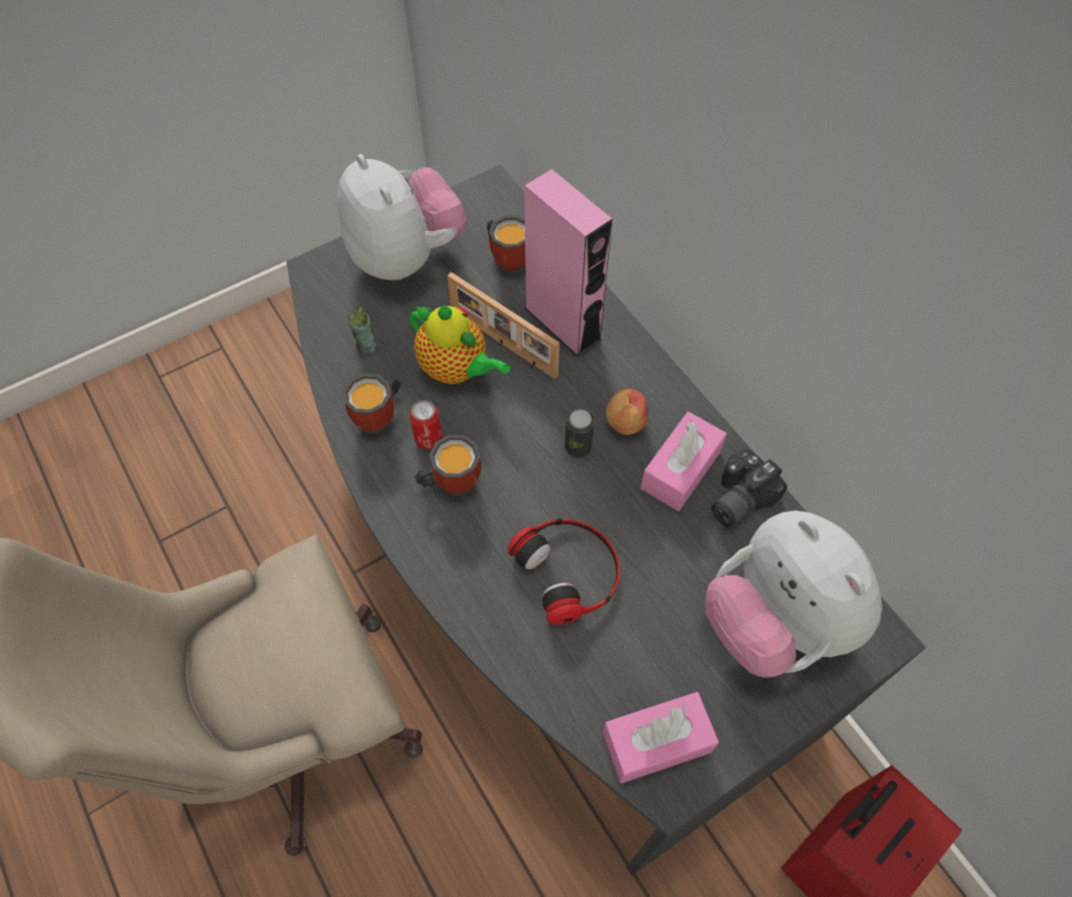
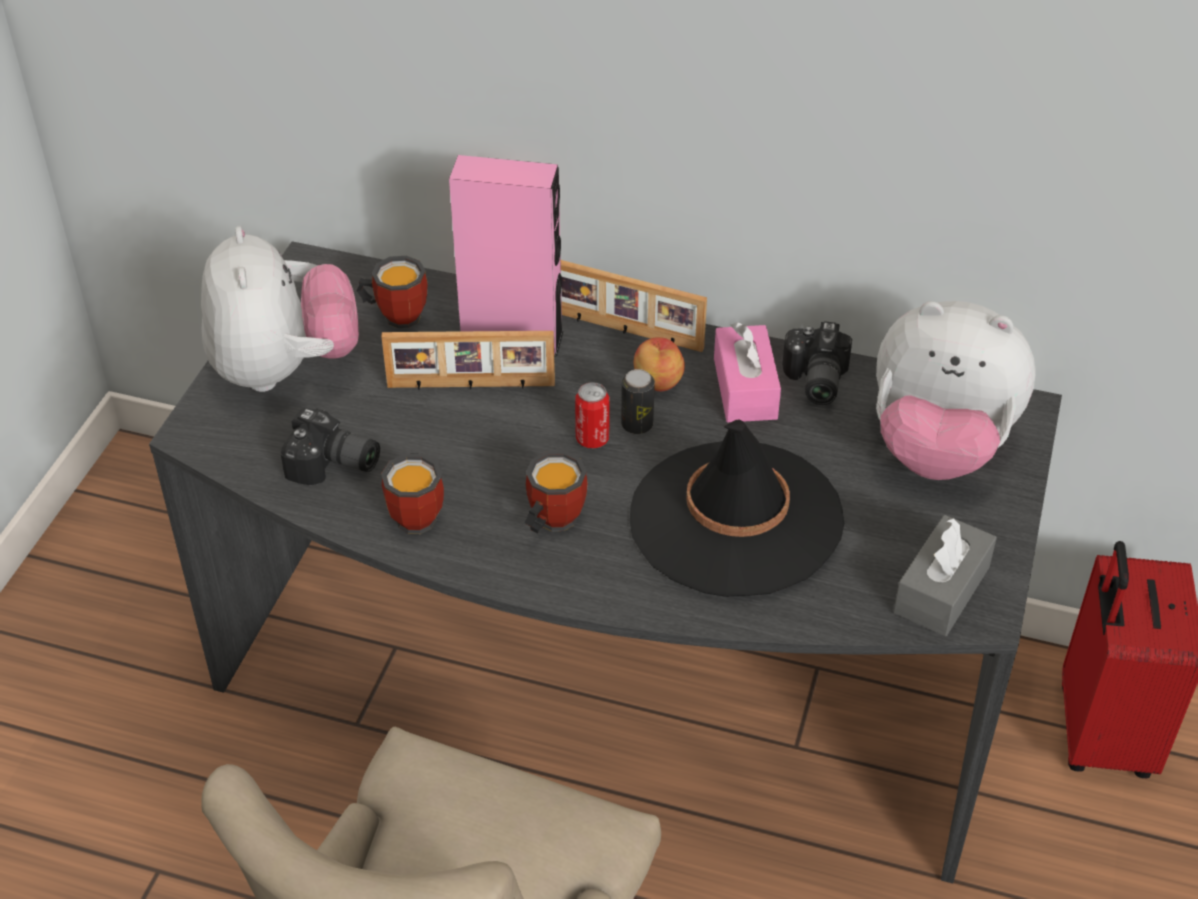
camera: 40 degrees left, 15 degrees down
plush toy [337,154,467,280] -> plush toy turned 60 degrees clockwise [201,226,359,392]
cup [348,307,376,355] -> camera [281,409,380,485]
can [409,400,443,449] -> can moved to [575,382,610,448]
teapot [410,305,510,384] -> none
headphones [508,518,620,625] -> black hat [630,420,844,597]
pink tissue box [603,692,719,784] -> grey tissue box [893,515,997,636]
none -> picture frame [561,260,707,352]

